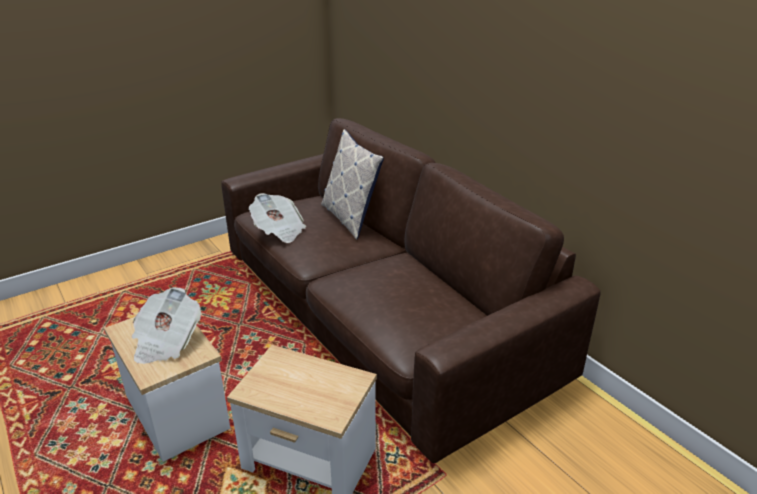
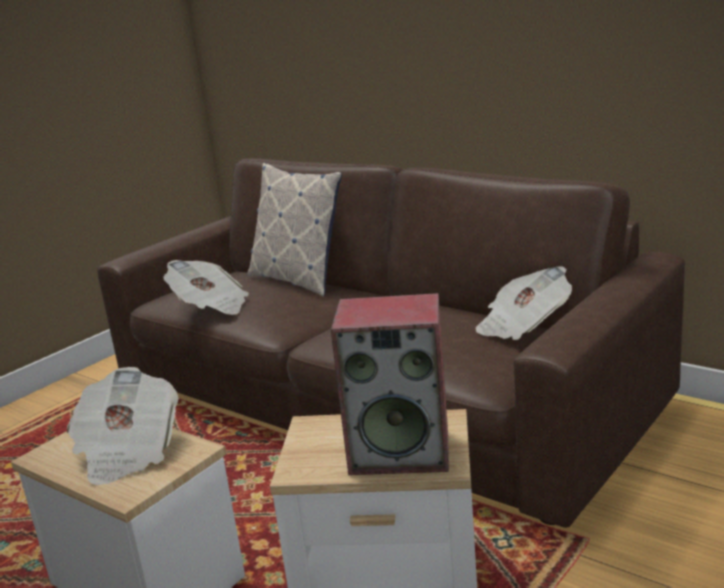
camera: 15 degrees left, 10 degrees down
none -> speaker [331,293,449,475]
none -> newspaper [475,267,572,340]

